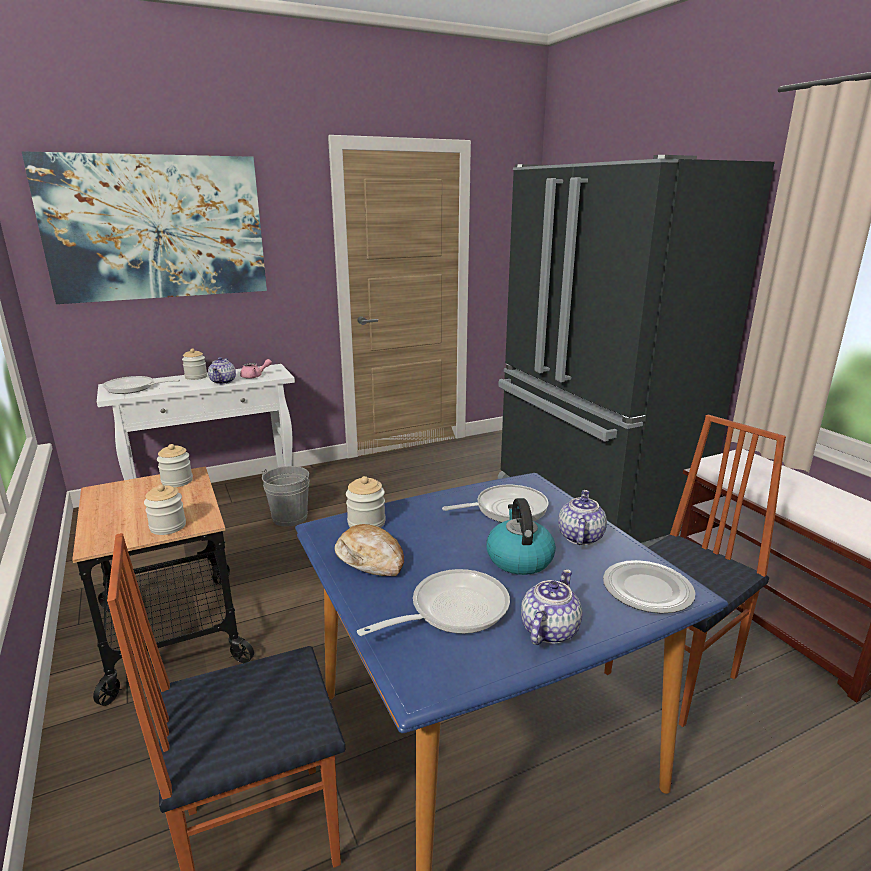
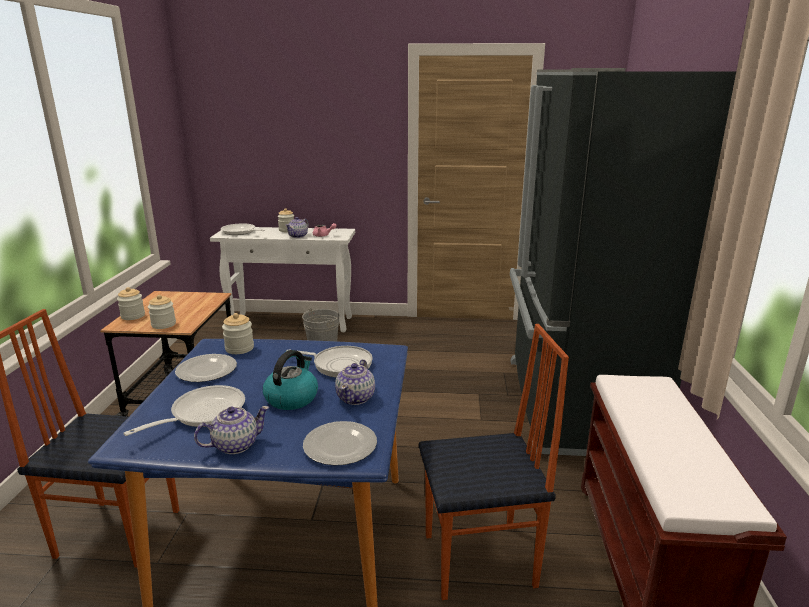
camera: 30 degrees right, 0 degrees up
picture [21,151,267,304] -> none
jar [157,444,193,487] -> jar moved to [117,287,145,320]
bread [335,524,404,576] -> plate [175,354,237,382]
frying pan [357,569,510,636] -> frying pan turned 45 degrees counterclockwise [123,385,245,436]
teapot [558,490,607,545] -> teapot turned 150 degrees clockwise [335,359,375,405]

